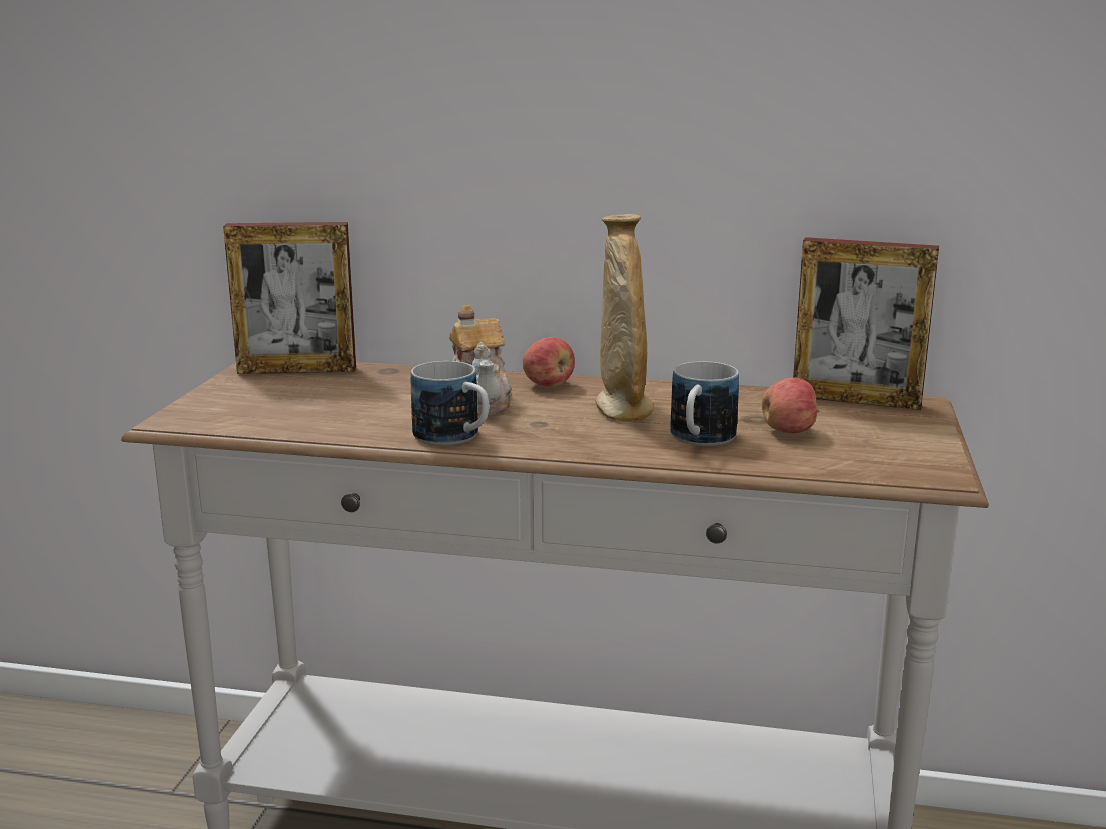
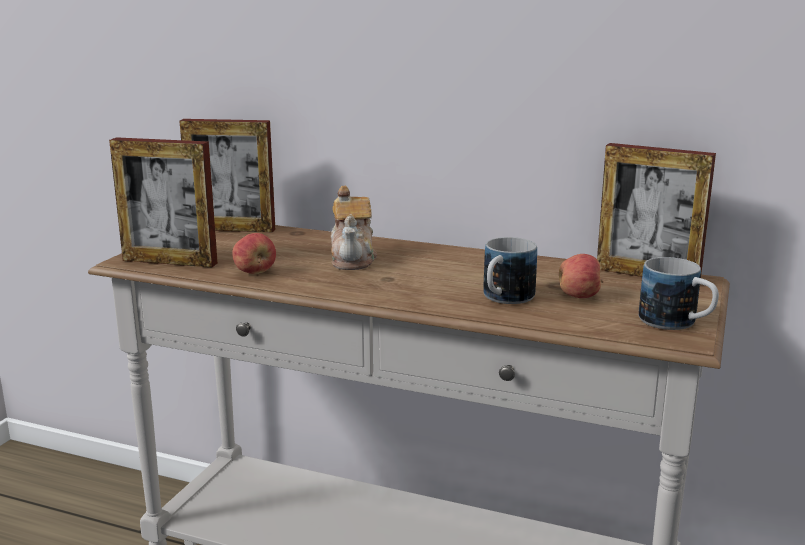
camera: 10 degrees right, 0 degrees up
mug [411,361,489,446] -> mug moved to [639,257,719,330]
apple [523,337,575,387] -> apple moved to [232,233,276,274]
beige vase [595,214,654,421] -> none
none -> picture frame [109,137,218,267]

